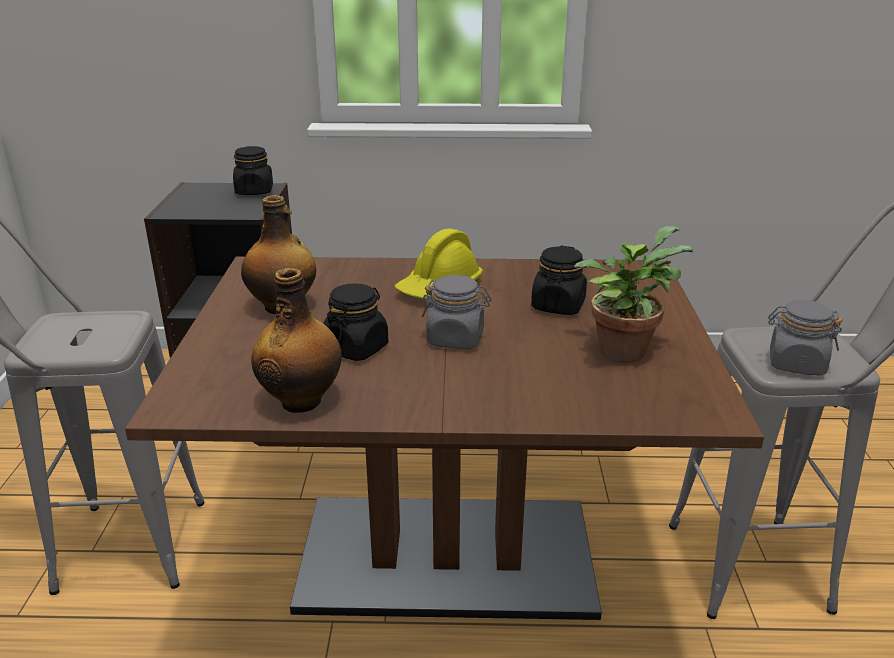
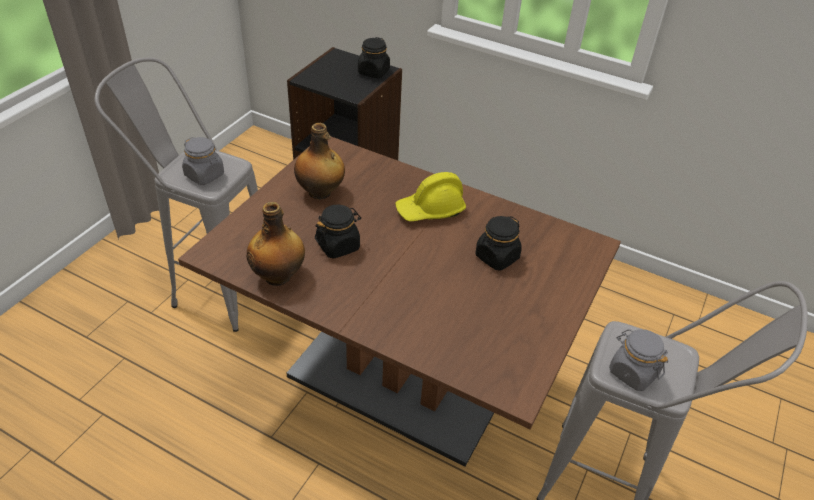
camera: 25 degrees right, 15 degrees up
grey jar [422,275,492,349] -> grey jar moved to [182,137,224,185]
potted plant [574,225,693,363] -> none

